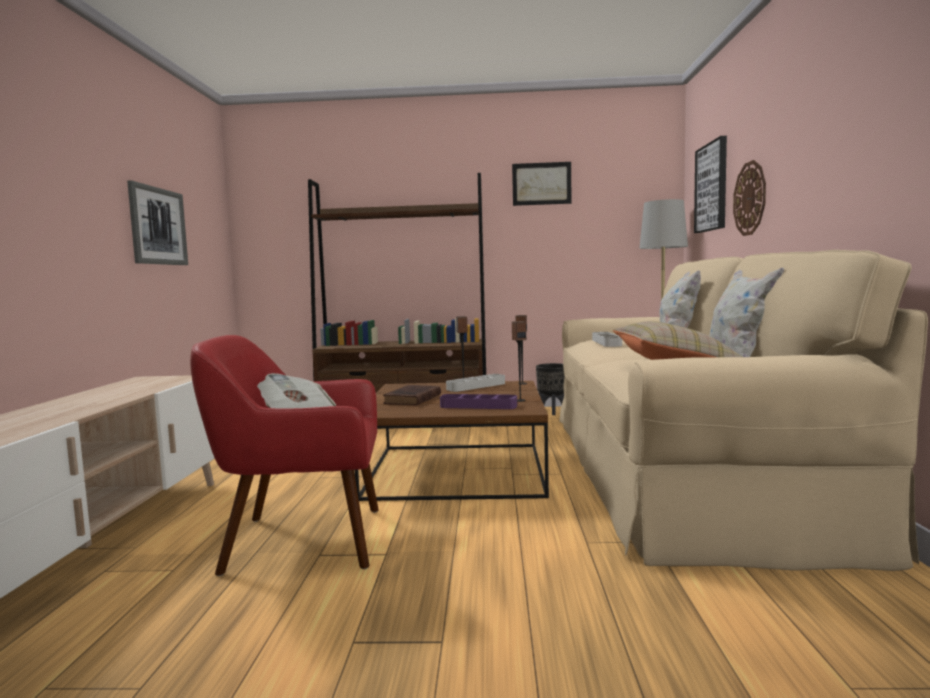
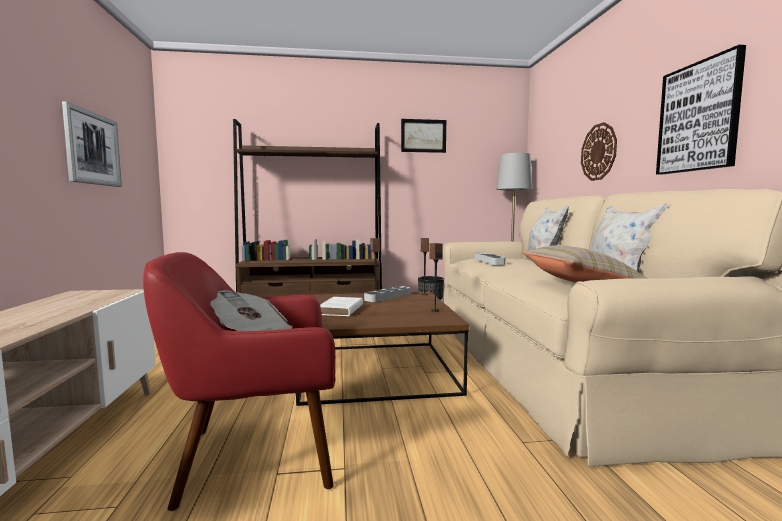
camera: 10 degrees left, 0 degrees up
brown book [383,385,441,406] -> white book [320,297,363,316]
purple tray [440,394,517,409] -> none
picture [694,136,727,233] -> picture moved to [656,45,746,175]

